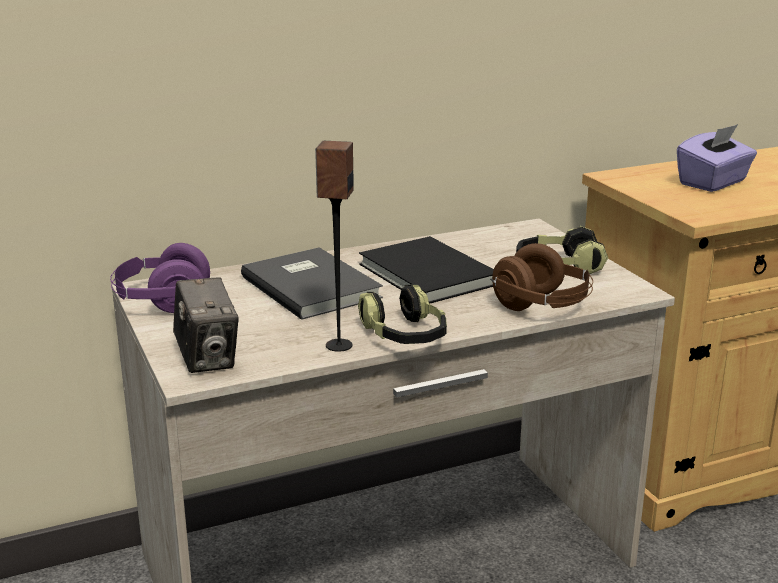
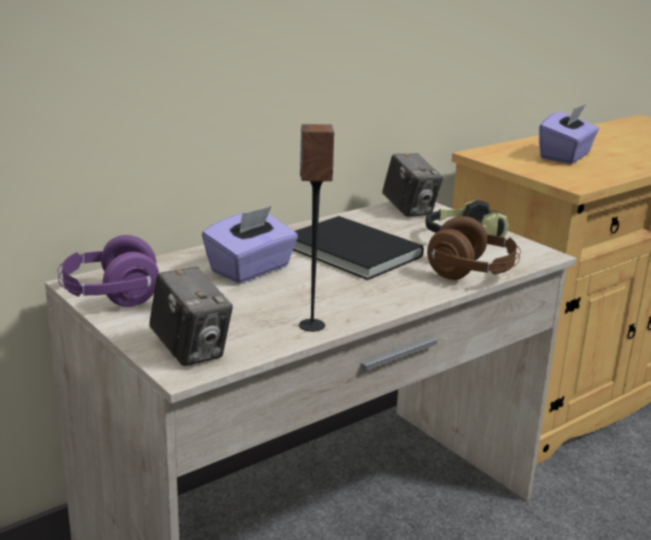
camera: 15 degrees left, 0 degrees up
grey book [241,248,383,320] -> purple tissue box [202,206,298,283]
headphones [358,285,447,344] -> none
none -> camera [382,153,443,217]

